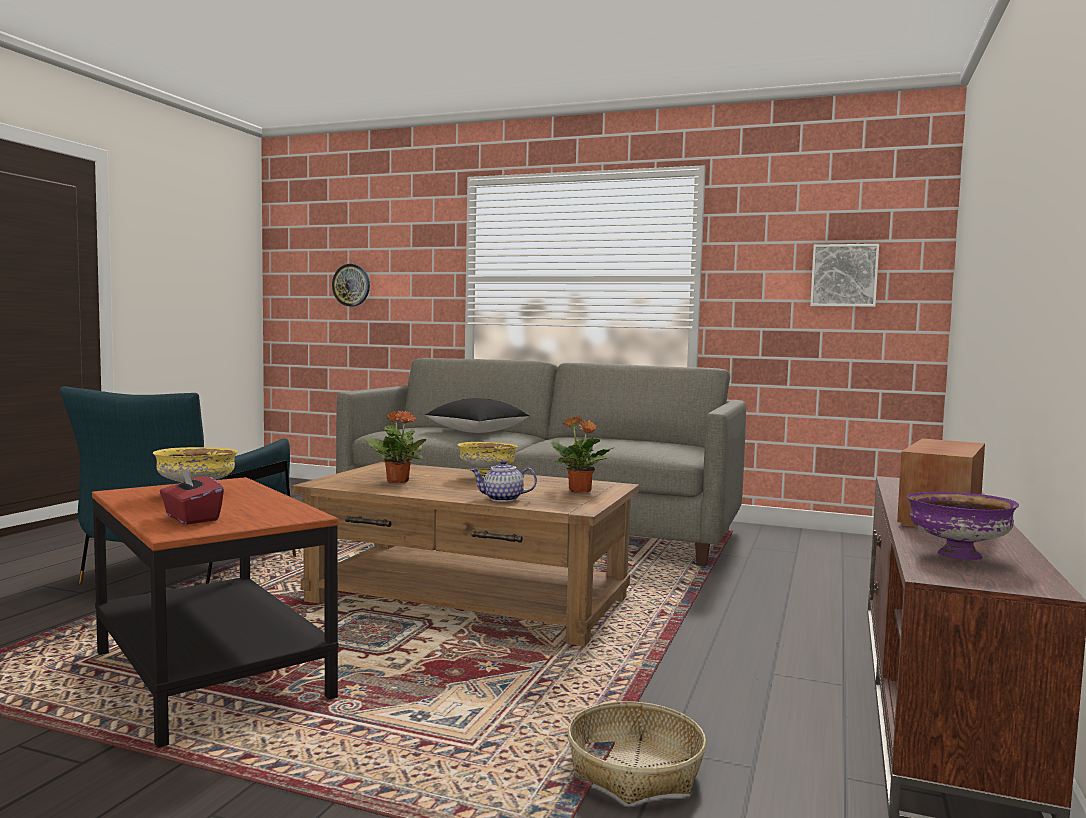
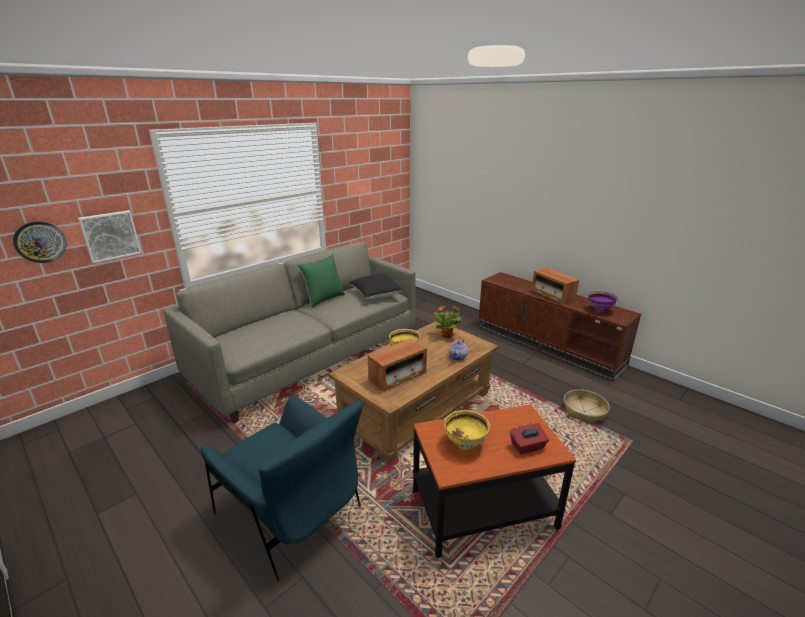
camera: 65 degrees left, 20 degrees up
potted plant [366,411,426,483] -> radio [368,338,427,392]
black pillow [425,398,530,433] -> black pillow moved to [349,274,404,299]
picture [810,244,879,307] -> picture moved to [78,210,141,263]
none -> green pillow [298,254,345,308]

